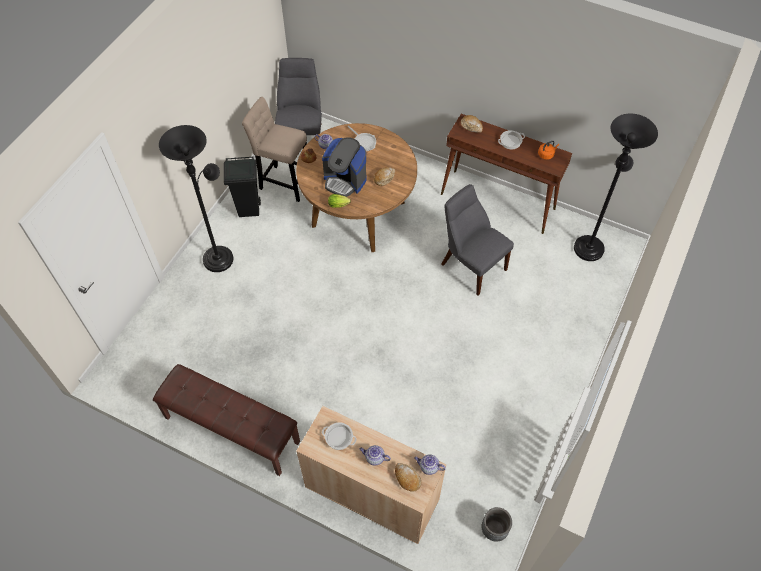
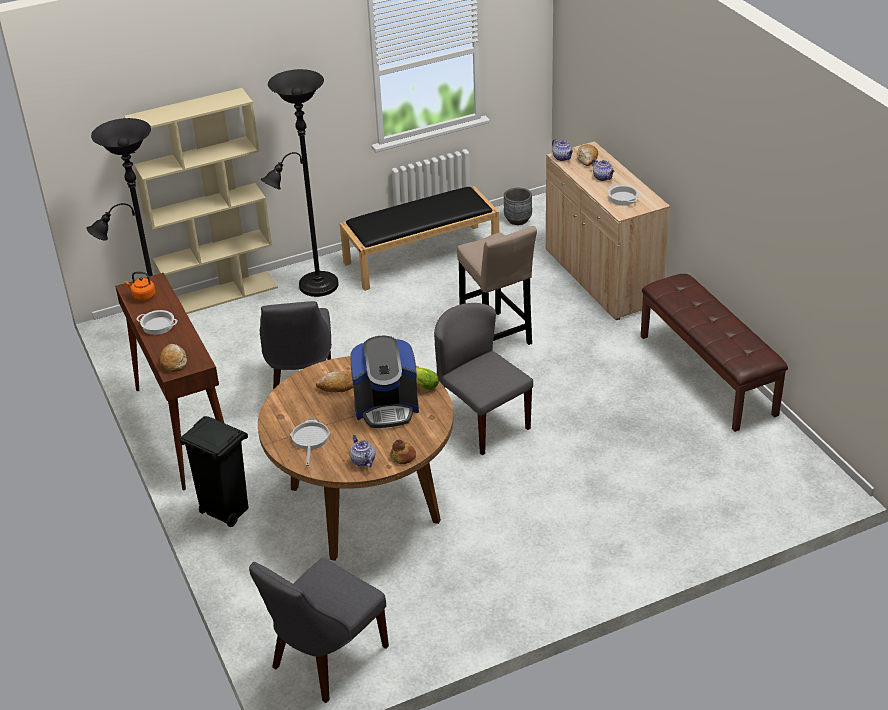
camera: 140 degrees left, 20 degrees down
black floor lamp [159,125,233,272] -> black floor lamp moved to [261,69,339,297]
black trash can [224,157,261,217] -> black trash can moved to [179,416,248,527]
beige stool [242,97,307,202] -> beige stool moved to [457,226,537,345]
coffee machine [322,137,367,197] -> coffee machine turned 105 degrees clockwise [350,336,419,428]
none -> beige bookcase [124,88,278,314]
none -> black bench [340,186,499,291]
none -> grey chair [434,303,533,455]

